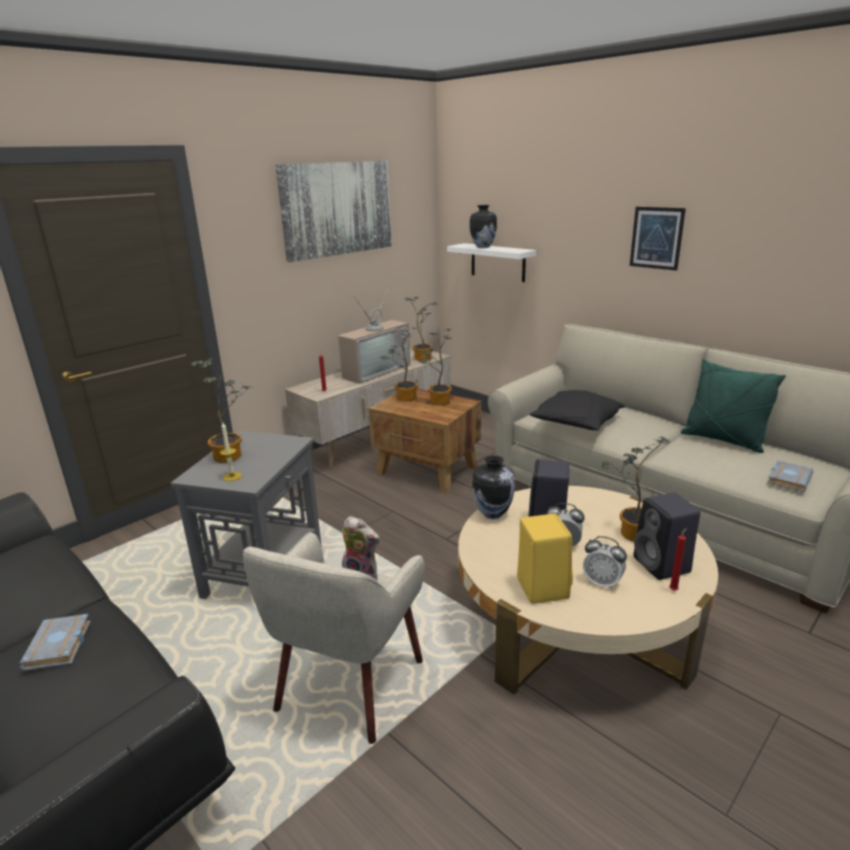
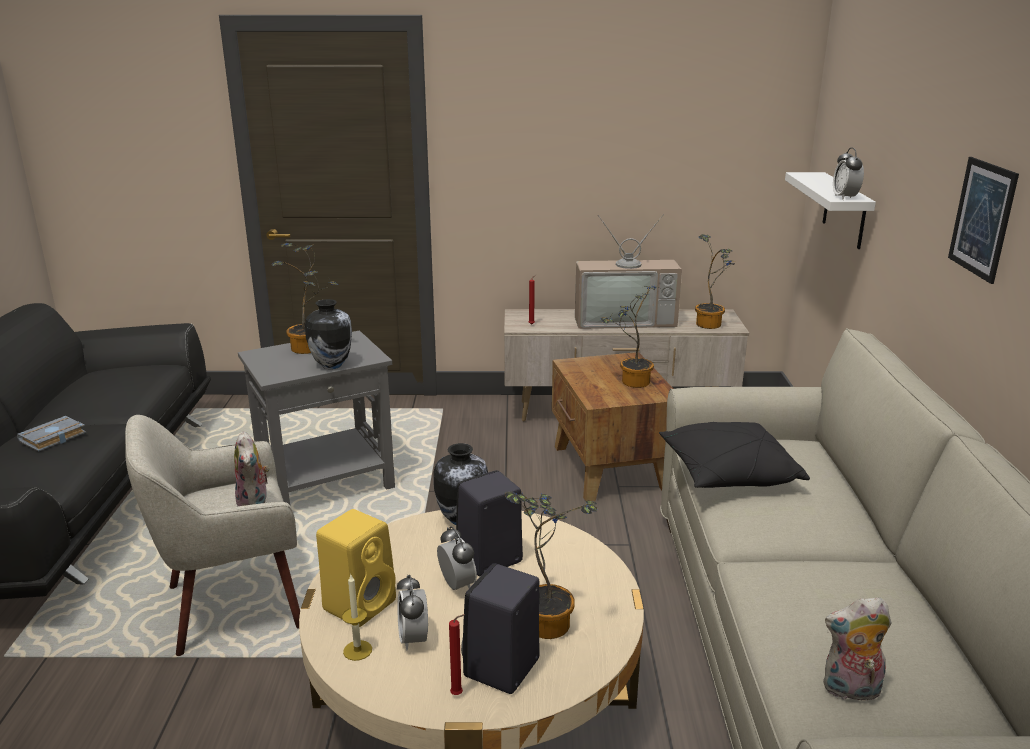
camera: 45 degrees right, 0 degrees up
candle [220,423,242,481] -> candle moved to [342,575,372,661]
picture [276,161,392,262] -> none
potted plant [380,327,418,401] -> none
vase [470,205,497,248] -> vase moved to [305,299,352,369]
green pillow [681,359,786,453] -> none
grey book [767,460,814,492] -> plush toy [823,597,891,705]
none -> alarm clock [833,148,864,200]

